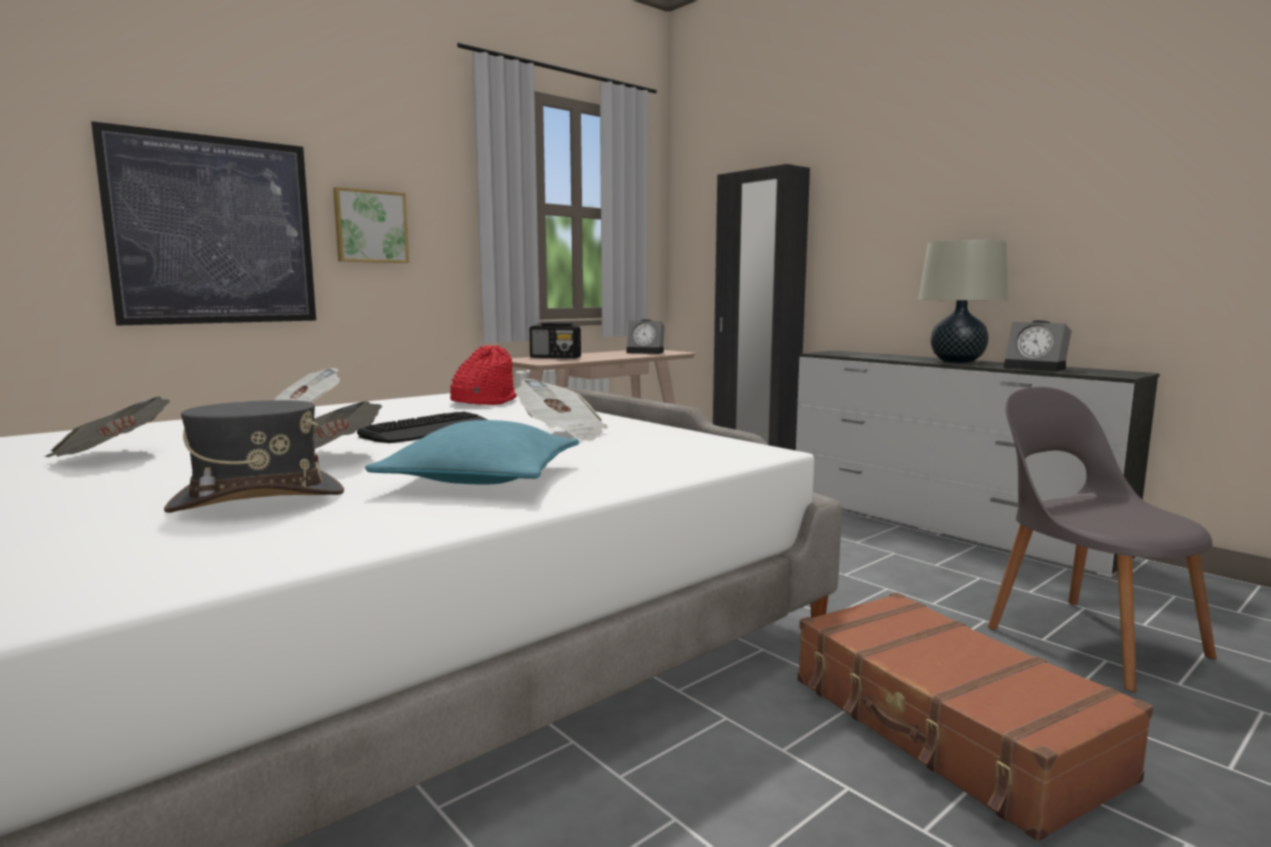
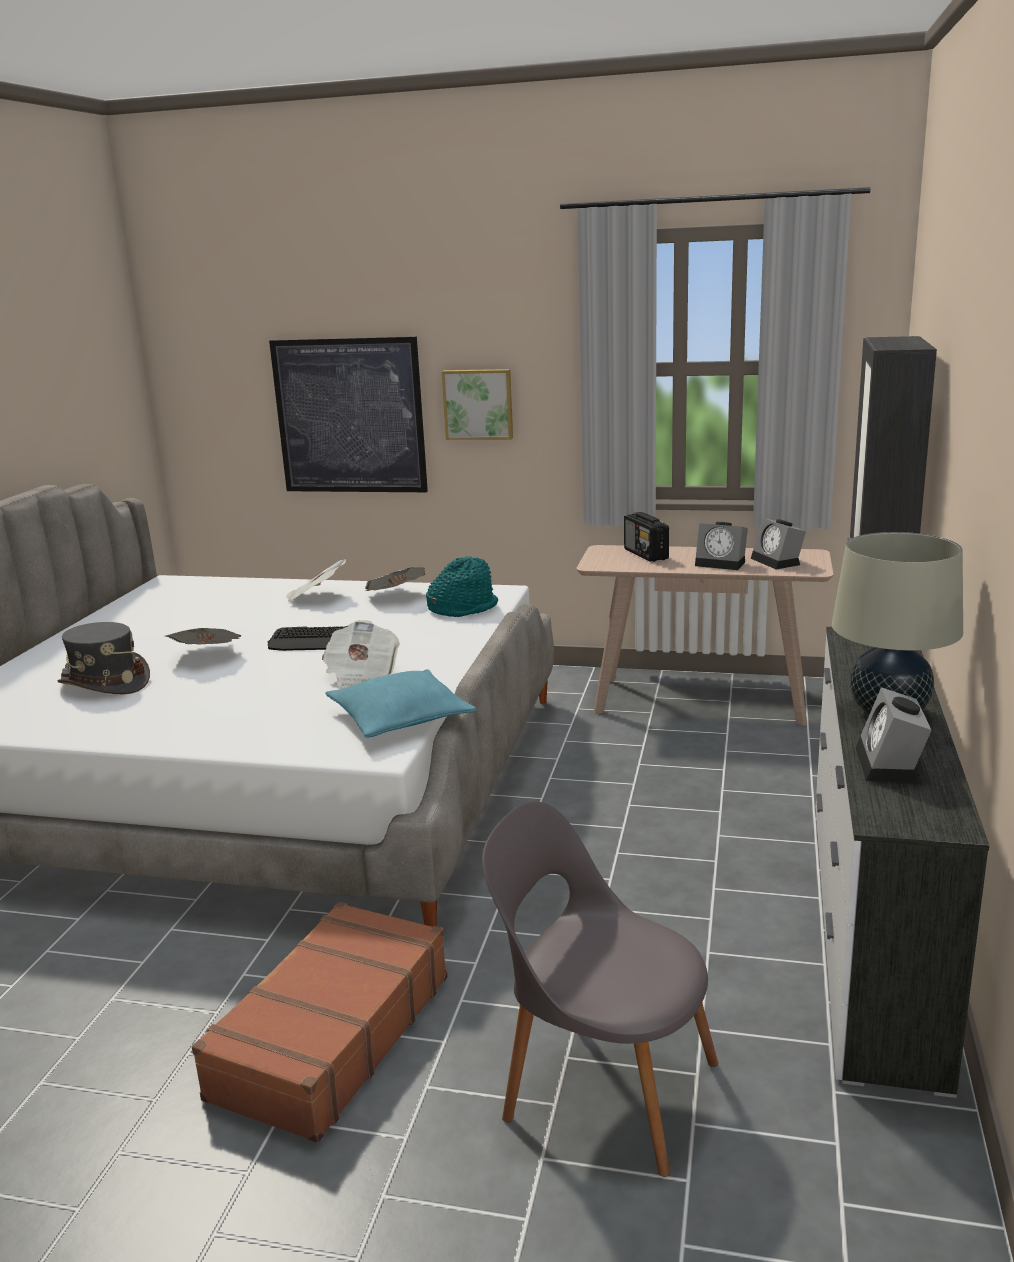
camera: 55 degrees right, 10 degrees up
newspaper [45,396,170,457] -> newspaper moved to [365,567,425,591]
turquoise pillow [365,420,579,485] -> turquoise pillow moved to [326,669,477,738]
red hat [450,345,517,405] -> turquoise hat [426,556,498,617]
grey chair [988,387,1216,692] -> grey chair turned 90 degrees counterclockwise [482,801,718,1177]
none -> alarm clock [695,522,748,570]

